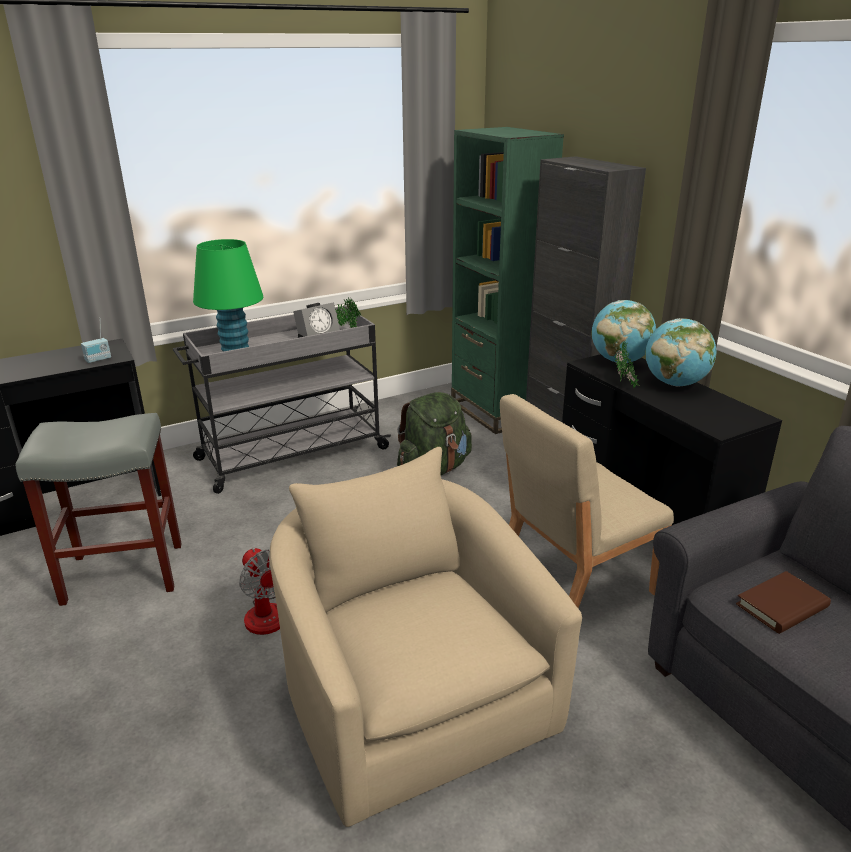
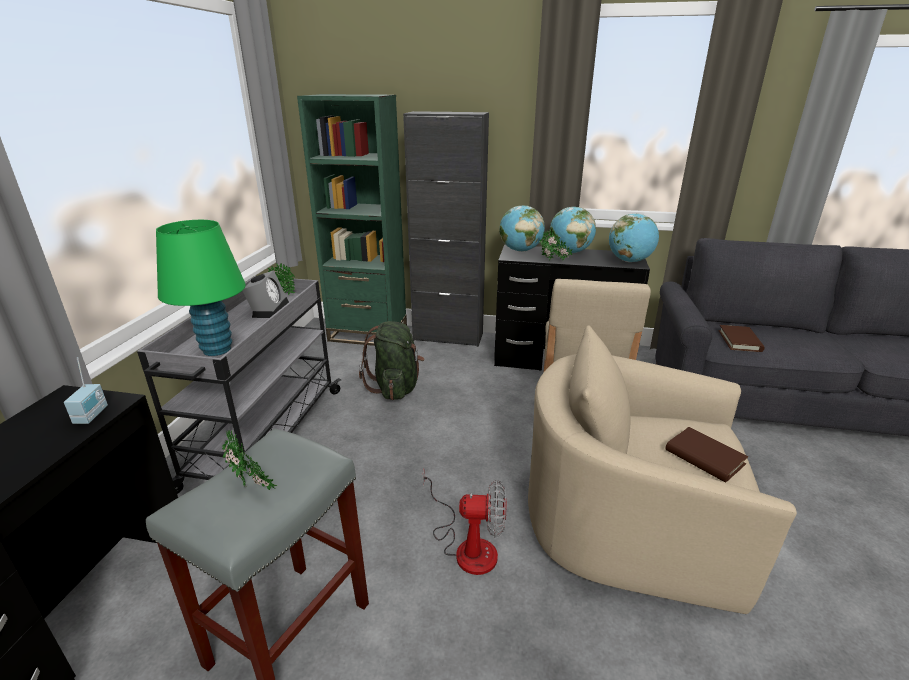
camera: 50 degrees left, 0 degrees up
none -> potted plant [222,430,277,490]
none -> globe [609,213,659,262]
none -> brown book [665,427,748,483]

